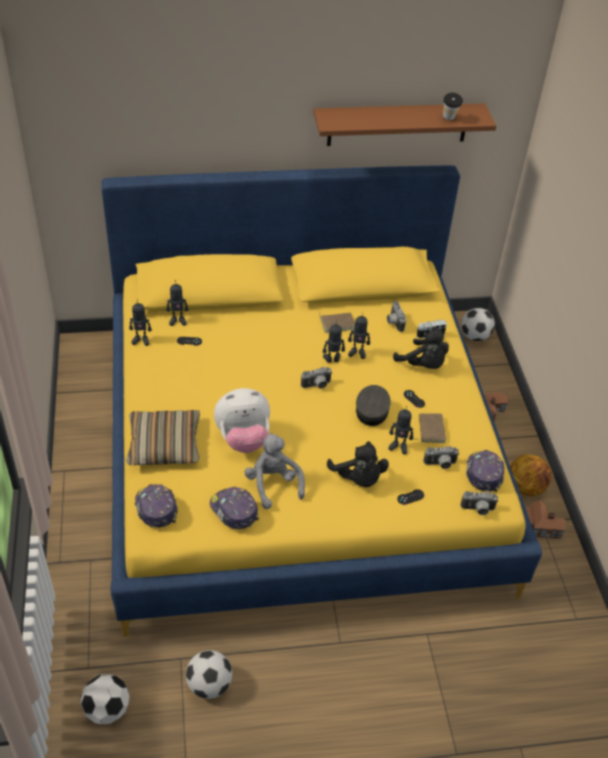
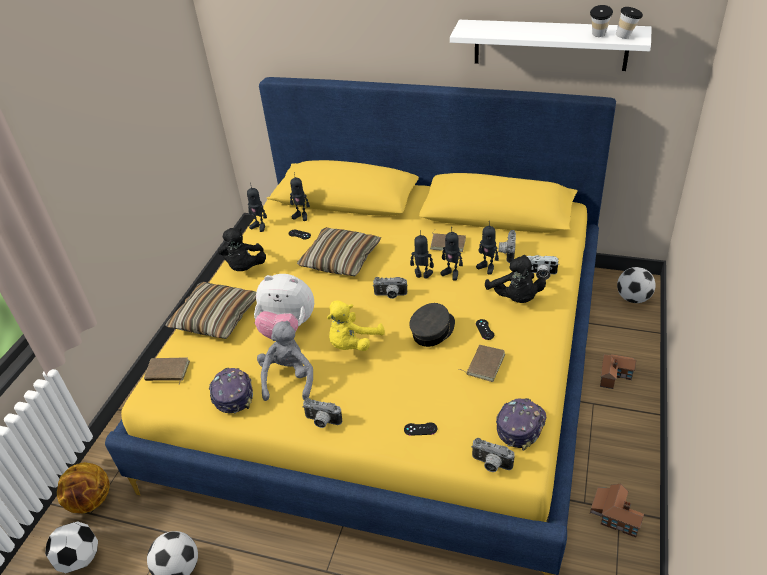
camera: 30 degrees right, 5 degrees down
cap [135,484,178,528] -> brown book [144,357,190,384]
brown shelf [314,103,496,146] -> white shelf [450,20,652,71]
black plush toy [327,441,389,487] -> black plush toy moved to [218,228,266,271]
toy robot [388,406,413,454] -> toy robot moved to [476,221,499,275]
camera [423,446,459,469] -> camera moved to [302,398,342,428]
basketball [510,454,552,496] -> basketball moved to [57,462,110,513]
none -> pillow [297,227,381,276]
none -> yellow plush toy [327,300,385,351]
none -> cup [616,7,643,39]

